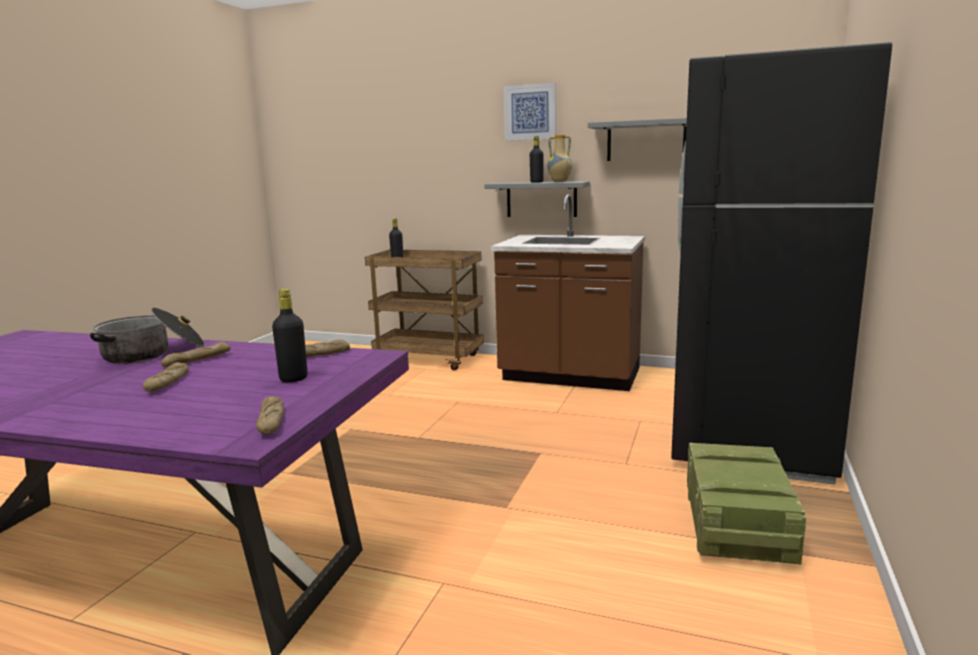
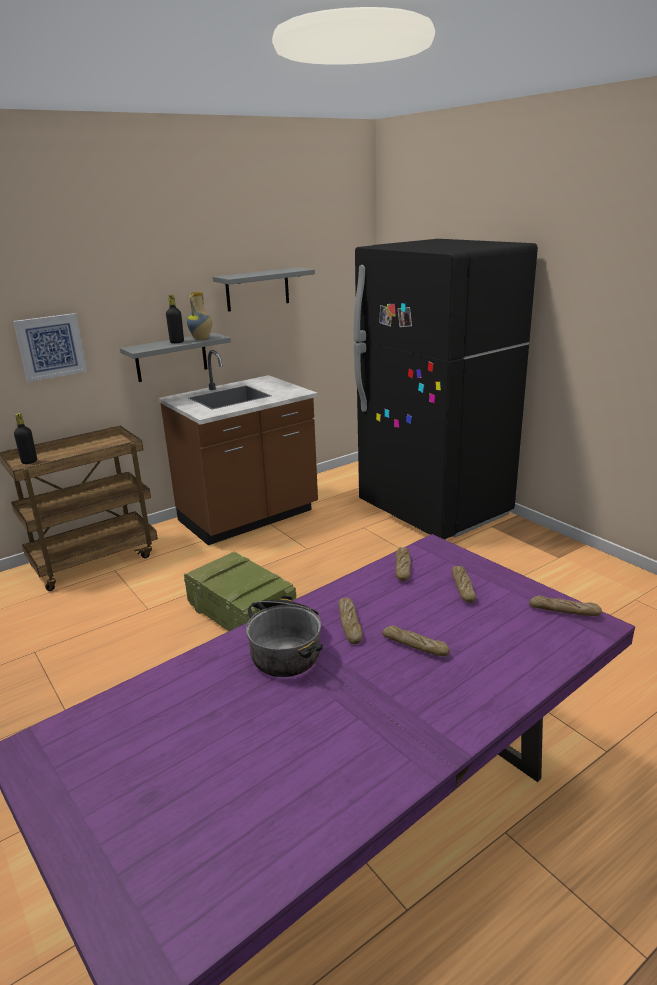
camera: 55 degrees left, 10 degrees up
black bottle [272,289,308,382] -> bread [451,566,476,603]
picture [504,83,556,141] -> picture moved to [13,313,87,382]
crate [687,443,806,565] -> crate moved to [184,552,296,631]

